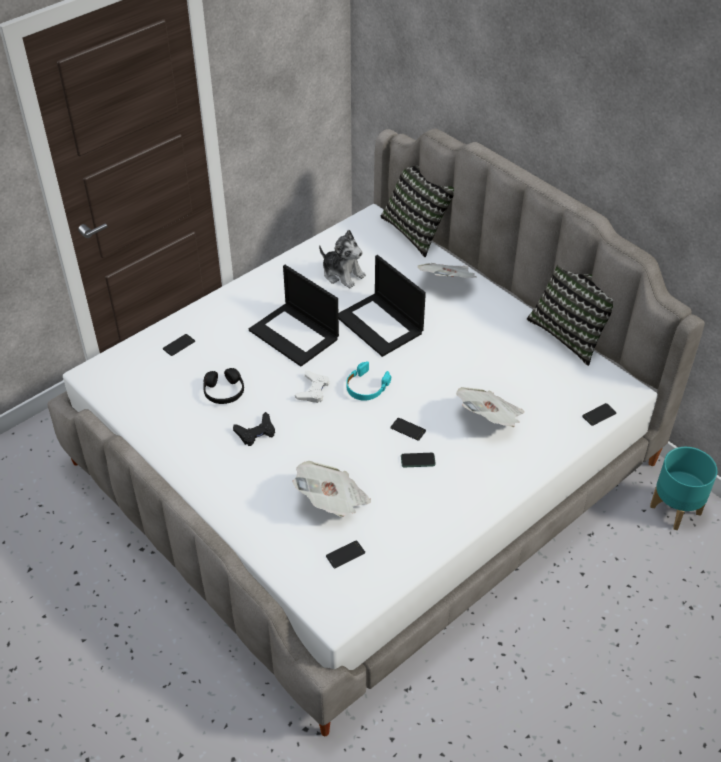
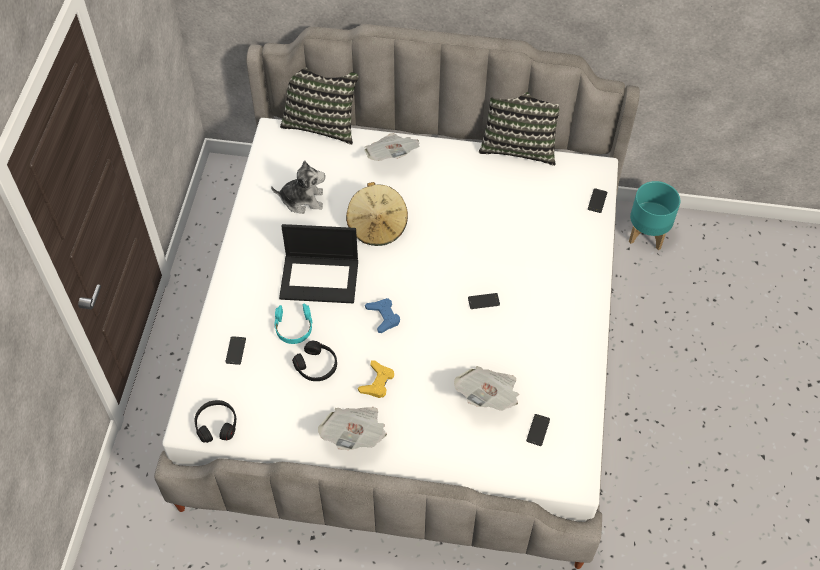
camera: 40 degrees left, 10 degrees up
black game controller [233,412,275,446] -> yellow game controller [358,360,394,398]
white game controller [295,371,330,403] -> blue game controller [365,298,400,333]
laptop [338,255,426,357] -> beige hat [346,182,408,246]
turquoise headphones [346,361,391,401] -> turquoise headphones moved to [274,303,312,344]
phone [401,453,436,467] -> none
newspaper [456,387,524,427] -> newspaper moved to [318,407,387,450]
none -> black headphones [194,400,236,443]

